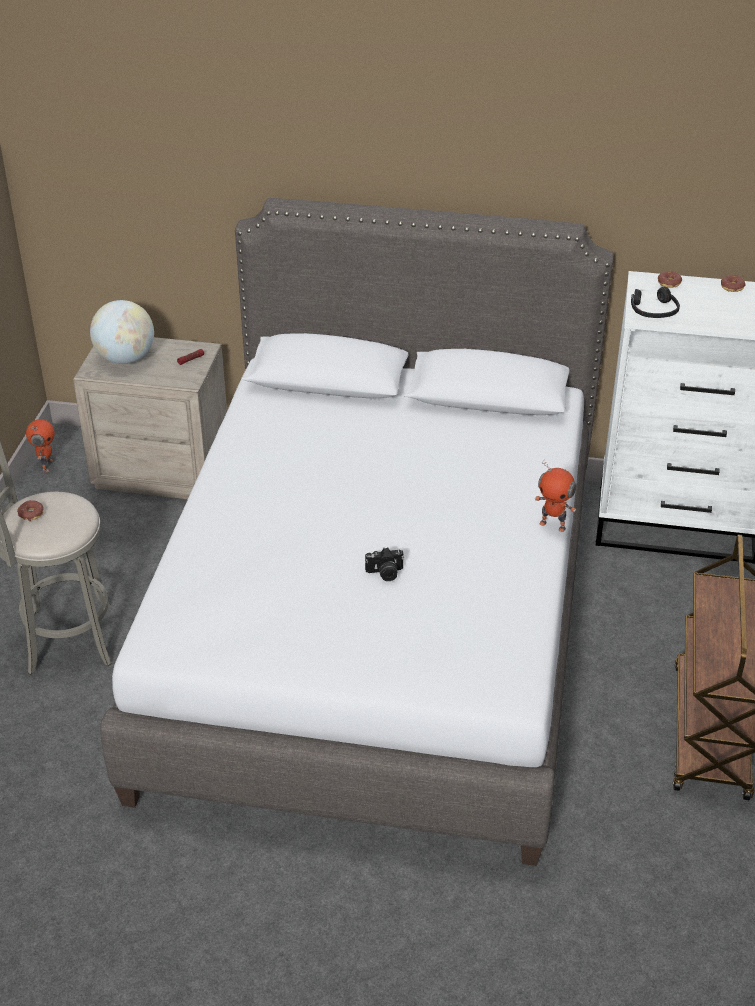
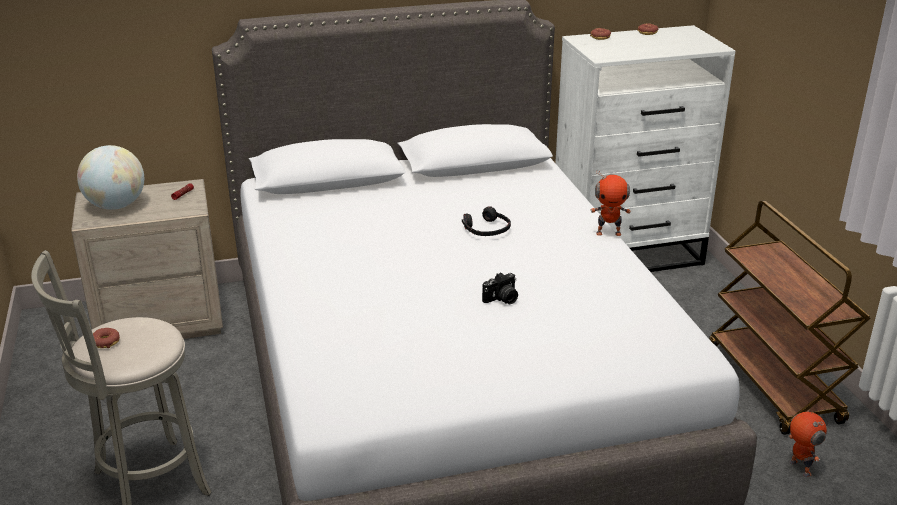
camera: 25 degrees left, 10 degrees down
toy robot [26,419,55,472] -> toy robot moved to [788,412,827,477]
black headphones [631,286,680,318] -> black headphones moved to [462,206,511,236]

